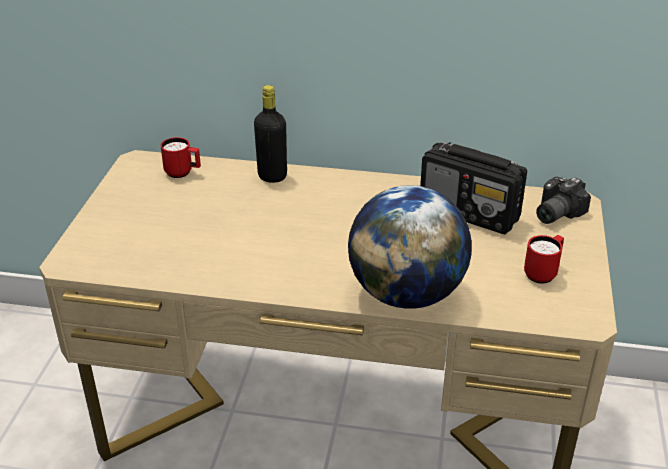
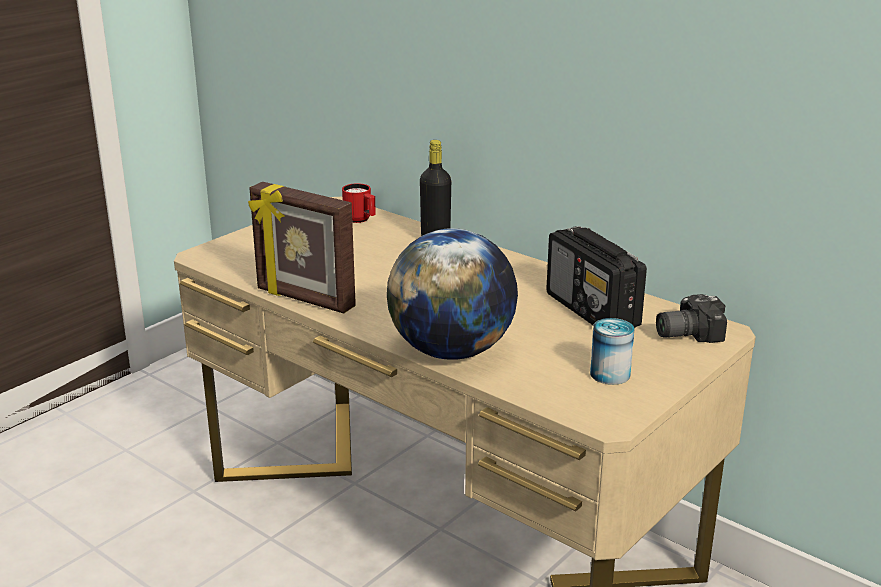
camera: 30 degrees right, 10 degrees down
red mug [524,235,564,284] -> can [590,318,634,385]
none -> picture frame [248,182,356,313]

